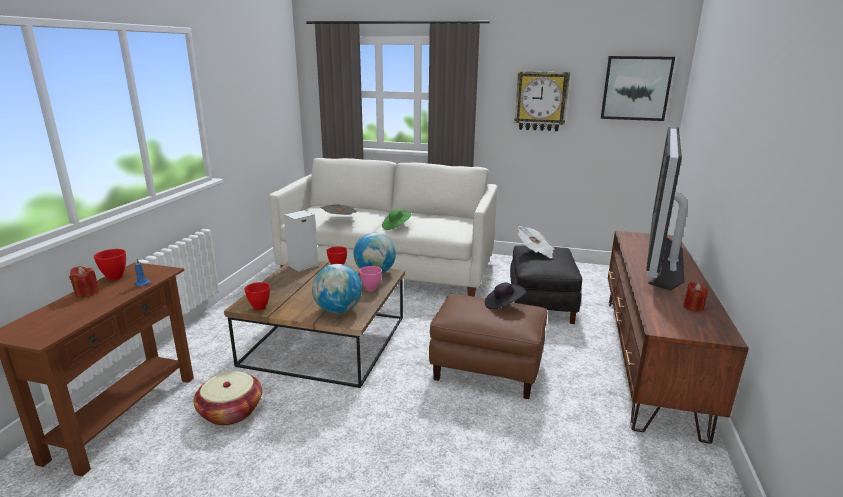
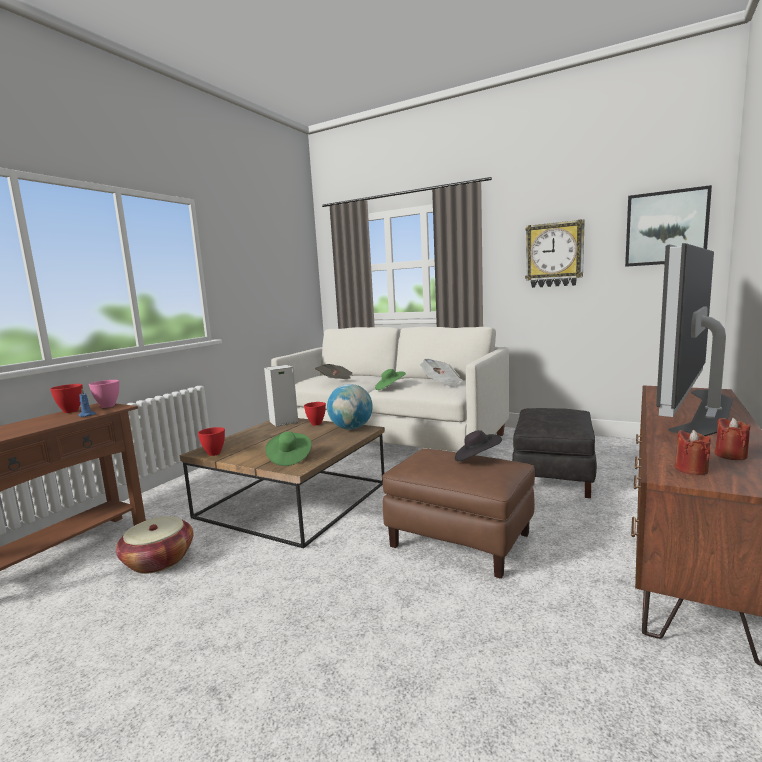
camera: 15 degrees right, 10 degrees down
red candle [69,266,99,298] -> red candle moved to [675,430,711,475]
globe [312,264,362,313] -> green hat [265,431,312,466]
pink bowl [359,266,382,292] -> pink bowl moved to [89,380,119,408]
newspaper [518,226,555,258] -> newspaper moved to [420,359,462,387]

